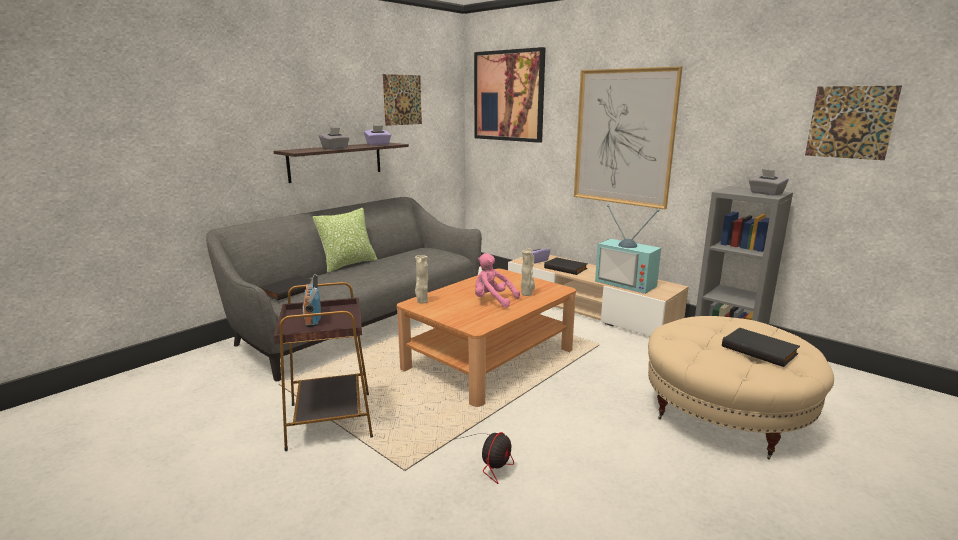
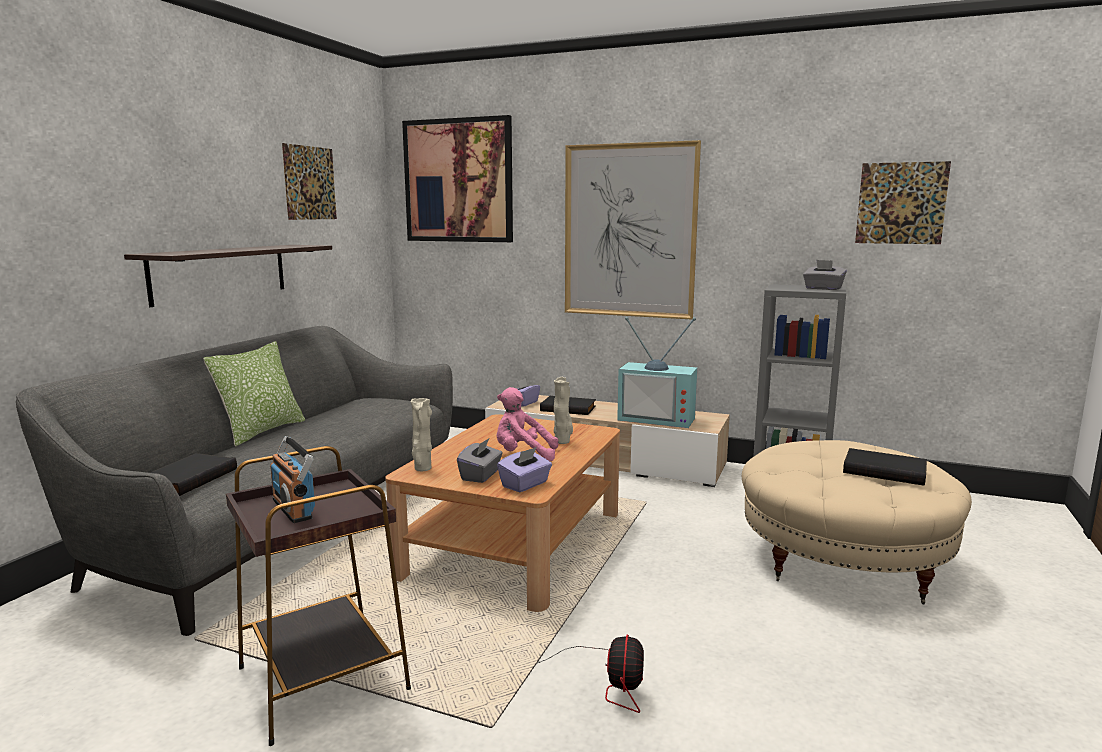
camera: 20 degrees left, 5 degrees down
grey tissue box [319,128,350,149] -> grey tissue box moved to [457,438,502,483]
purple tissue box [364,125,391,145] -> purple tissue box moved to [497,447,552,493]

